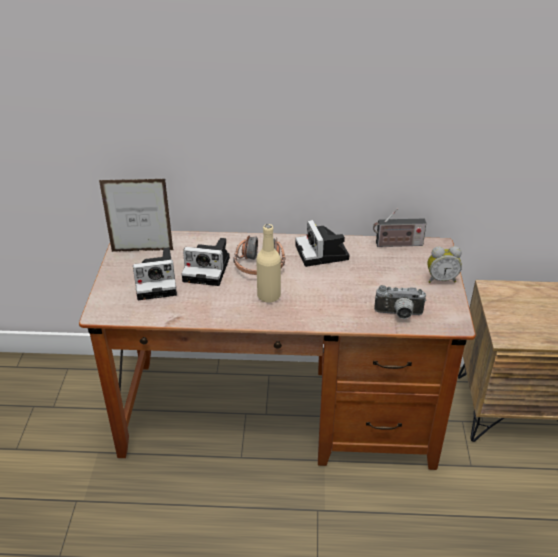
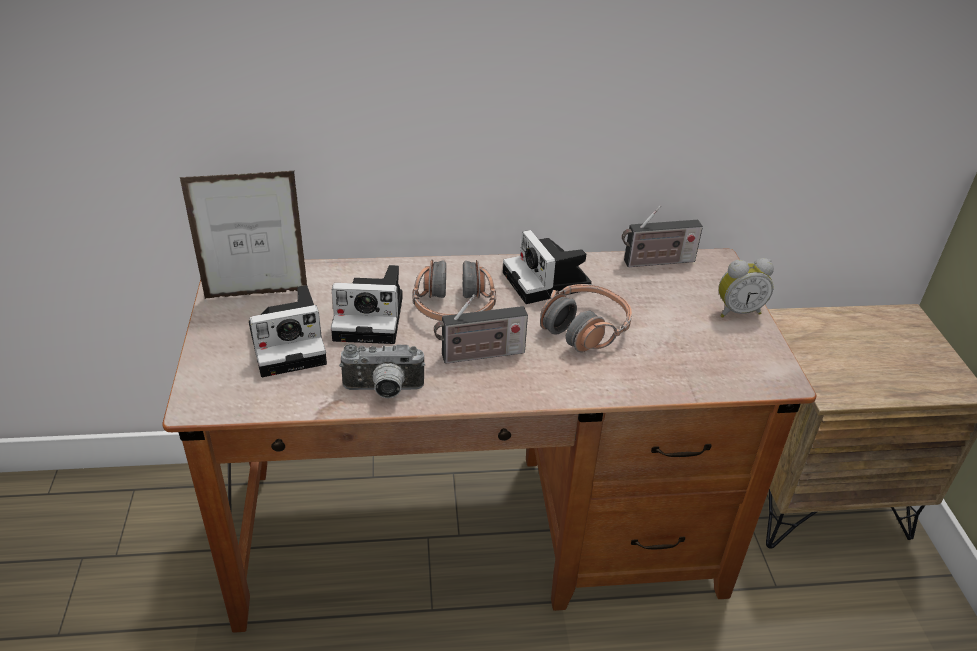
camera: 10 degrees left, 0 degrees up
beige bottle [256,224,281,303] -> radio [434,294,528,364]
camera [374,285,426,319] -> camera moved to [339,344,425,398]
none -> headphones [540,284,632,352]

